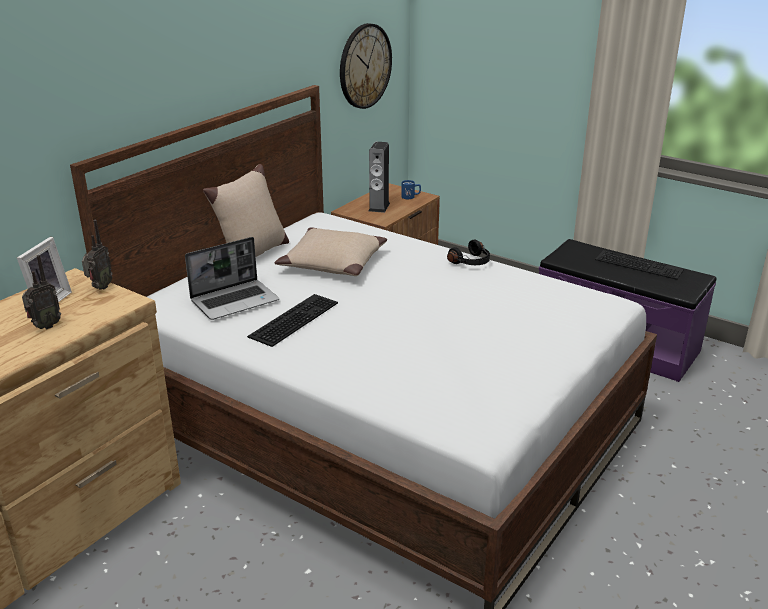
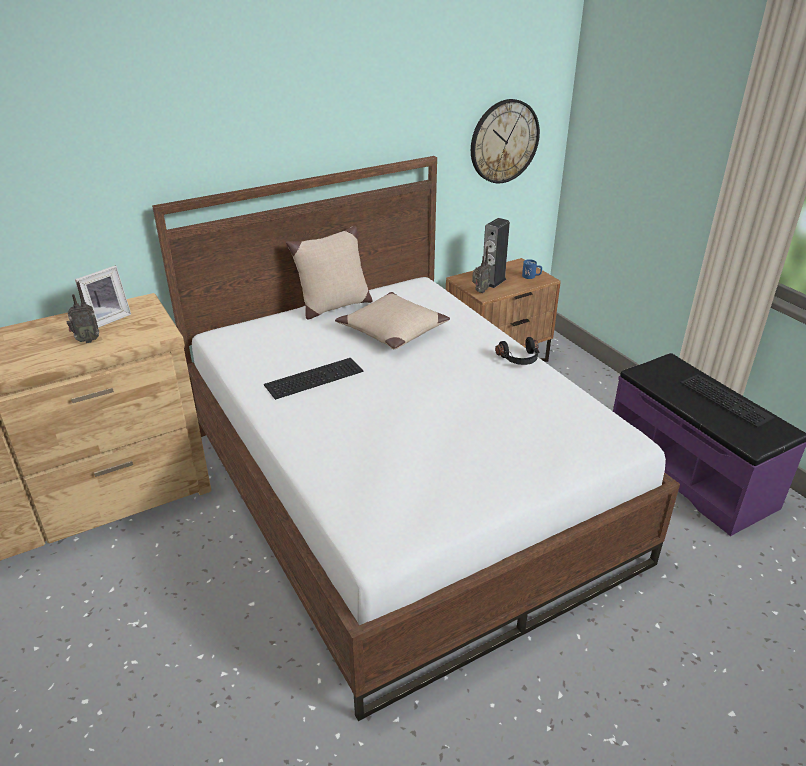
camera: 25 degrees right, 5 degrees up
radio [82,220,113,290] -> radio moved to [472,246,491,293]
laptop [185,237,279,320] -> none

